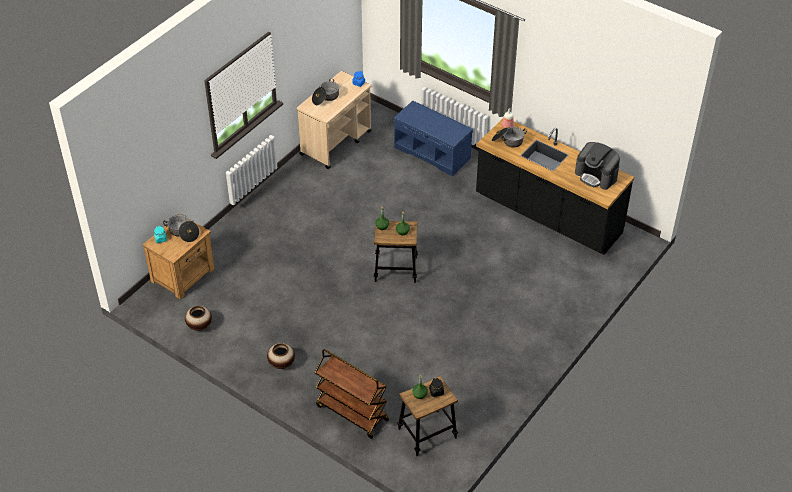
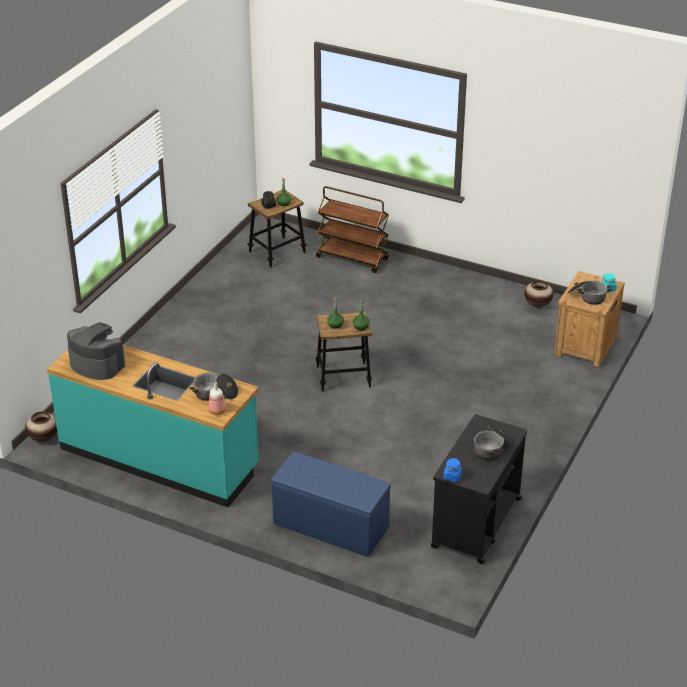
camera: 170 degrees right, 10 degrees down
vase [267,343,295,369] -> vase moved to [25,411,57,442]
beige cart [297,71,372,169] -> black cart [431,414,527,564]
black counter [476,119,634,255] -> turquoise counter [47,345,259,507]

